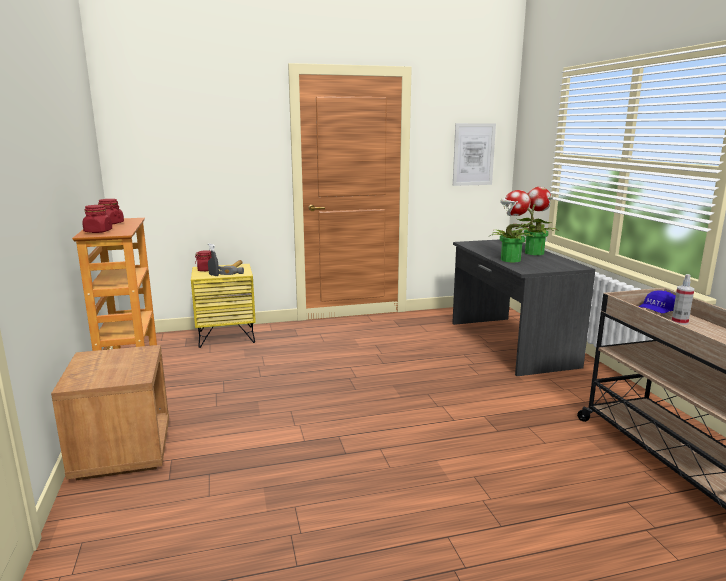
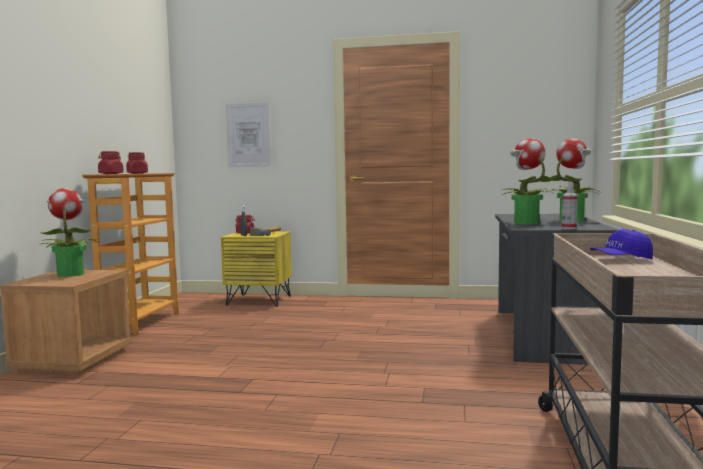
camera: 25 degrees right, 10 degrees down
picture [453,123,496,186] -> picture moved to [226,102,271,167]
spray bottle [672,274,694,325] -> spray bottle moved to [562,182,578,229]
none -> potted plant [39,188,97,277]

